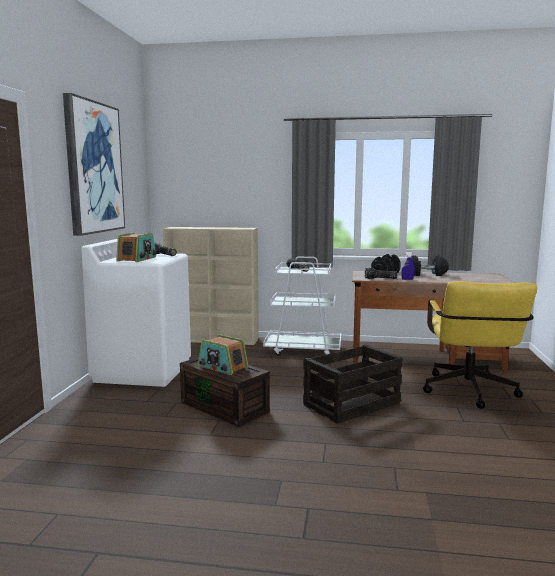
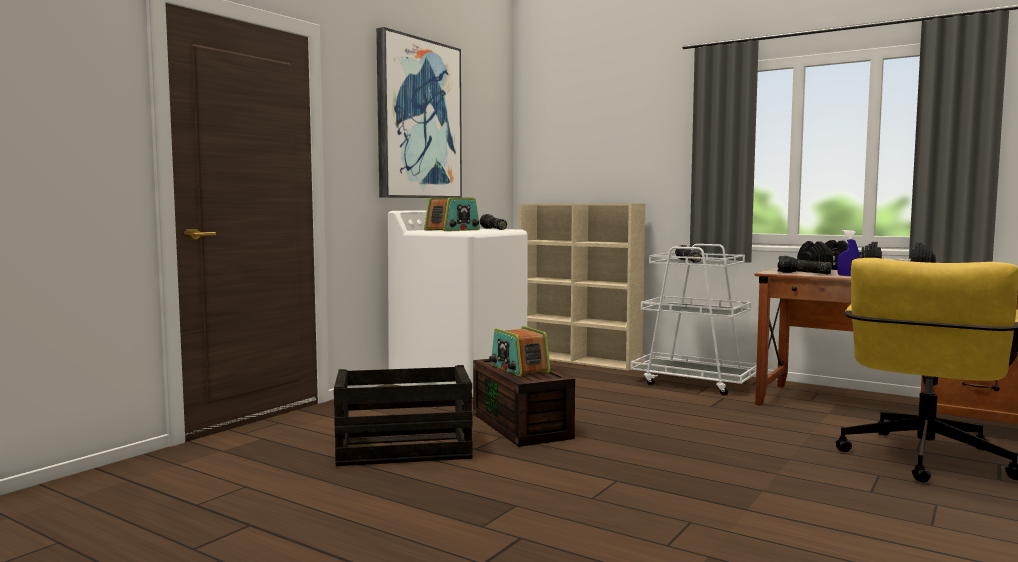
camera: 25 degrees right, 5 degrees down
crate [303,344,403,424] -> crate moved to [334,365,473,466]

